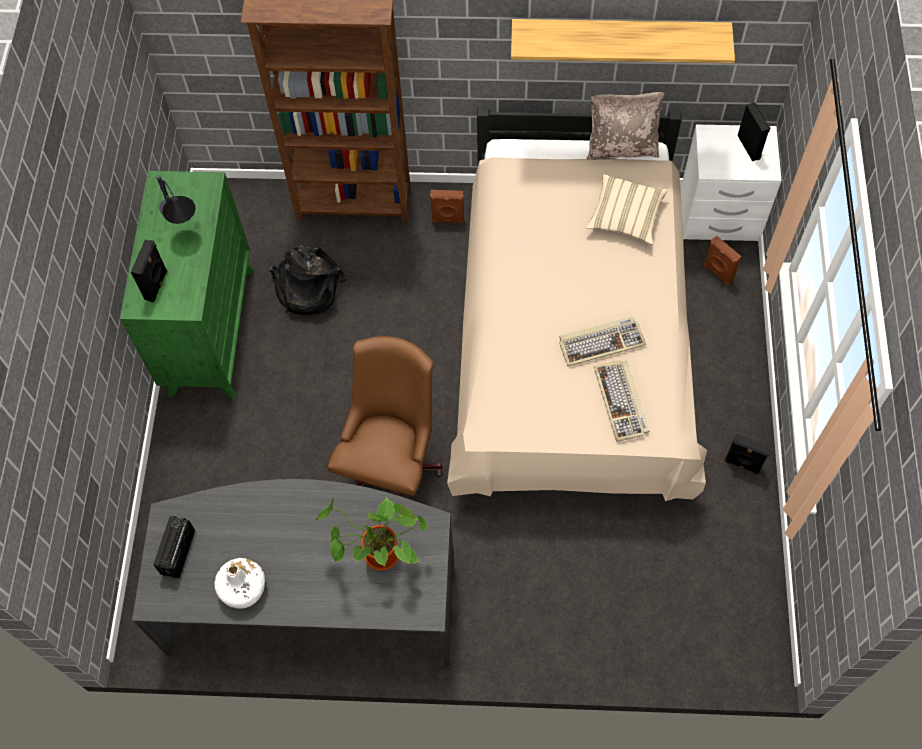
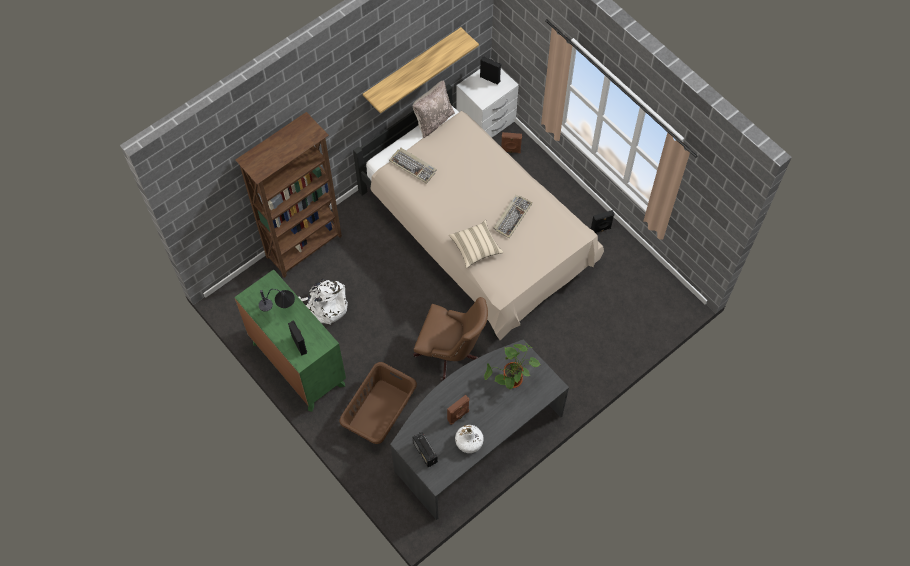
camera: 45 degrees left, 0 degrees up
black backpack [269,245,346,315] -> white backpack [299,279,348,325]
brown office chair [328,336,443,496] -> brown office chair turned 135 degrees clockwise [413,297,488,381]
brown speaker [430,190,464,223] -> brown speaker moved to [447,395,469,425]
beige pillow [586,174,668,245] -> beige pillow moved to [449,220,504,268]
keyboard [594,360,649,442] -> keyboard moved to [389,148,437,184]
none -> brown laundry basket [339,362,417,444]

